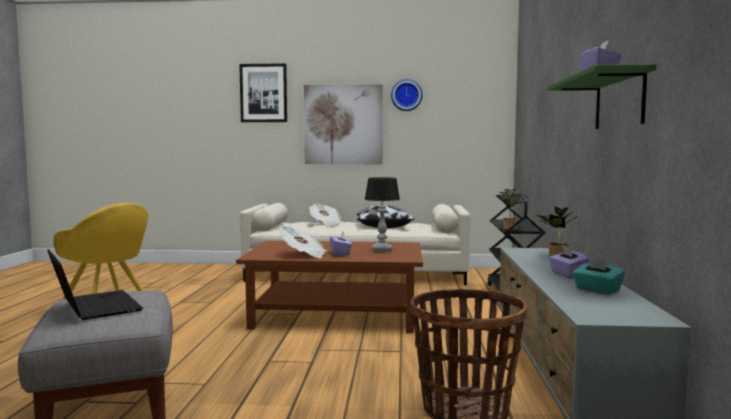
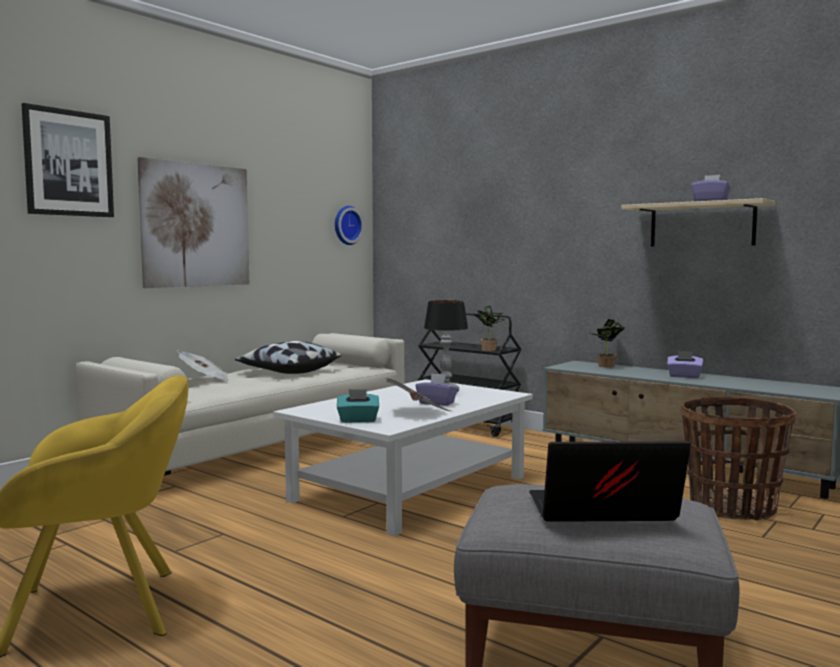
camera: 55 degrees left, 0 degrees up
brown coffee table [236,241,423,333] -> white coffee table [273,379,533,536]
wall clock [391,79,423,111] -> wall clock moved to [335,206,364,245]
green shelf [547,64,657,129] -> beige shelf [621,198,775,246]
turquoise tissue box [572,257,625,295] -> turquoise tissue box moved to [337,389,379,423]

